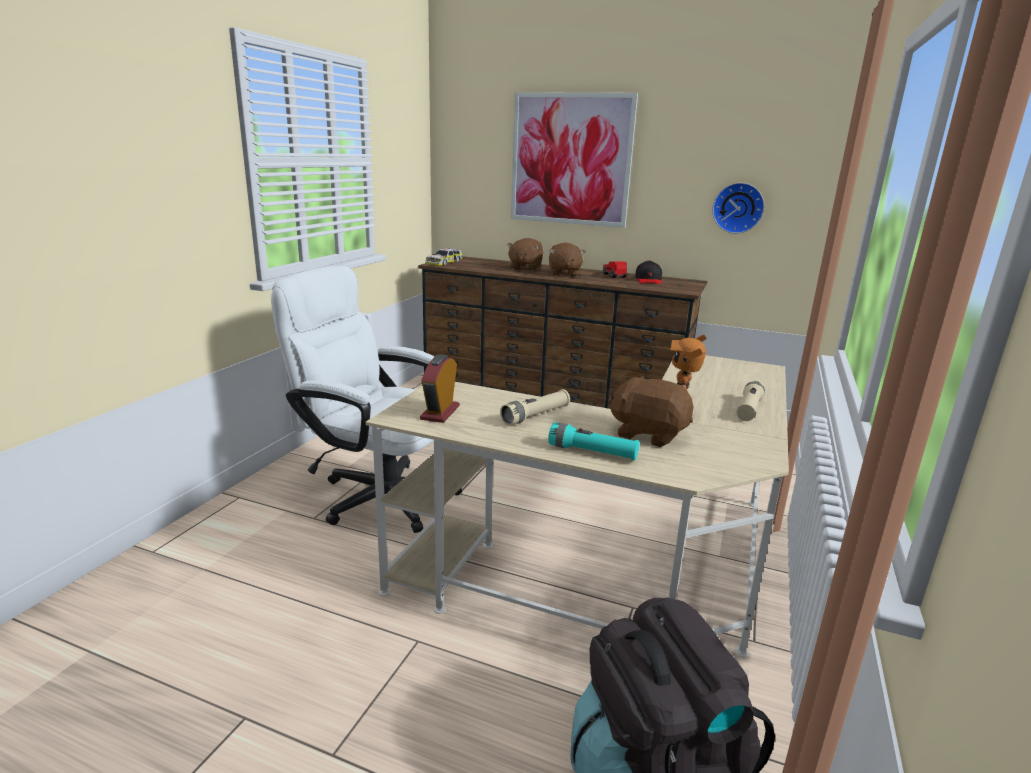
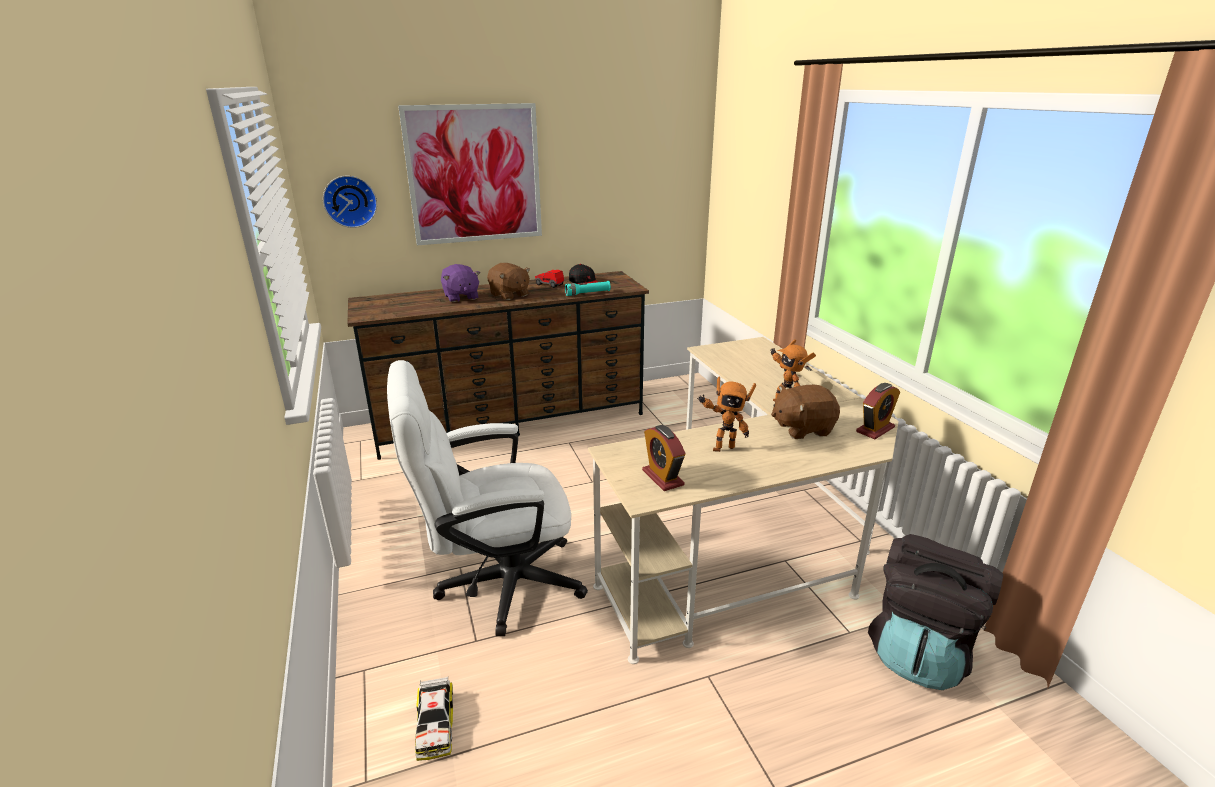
camera: 40 degrees left, 5 degrees up
toy car [425,248,462,266] -> toy car moved to [415,677,453,761]
beige flashlight [500,389,570,425] -> toy robot [697,377,756,452]
brown plush toy [507,238,544,272] -> purple plush toy [441,264,480,302]
turquoise flashlight [548,422,640,461] -> turquoise flashlight moved to [565,281,611,296]
wall clock [712,183,765,234] -> wall clock moved to [323,175,377,228]
none -> alarm clock [856,383,900,439]

